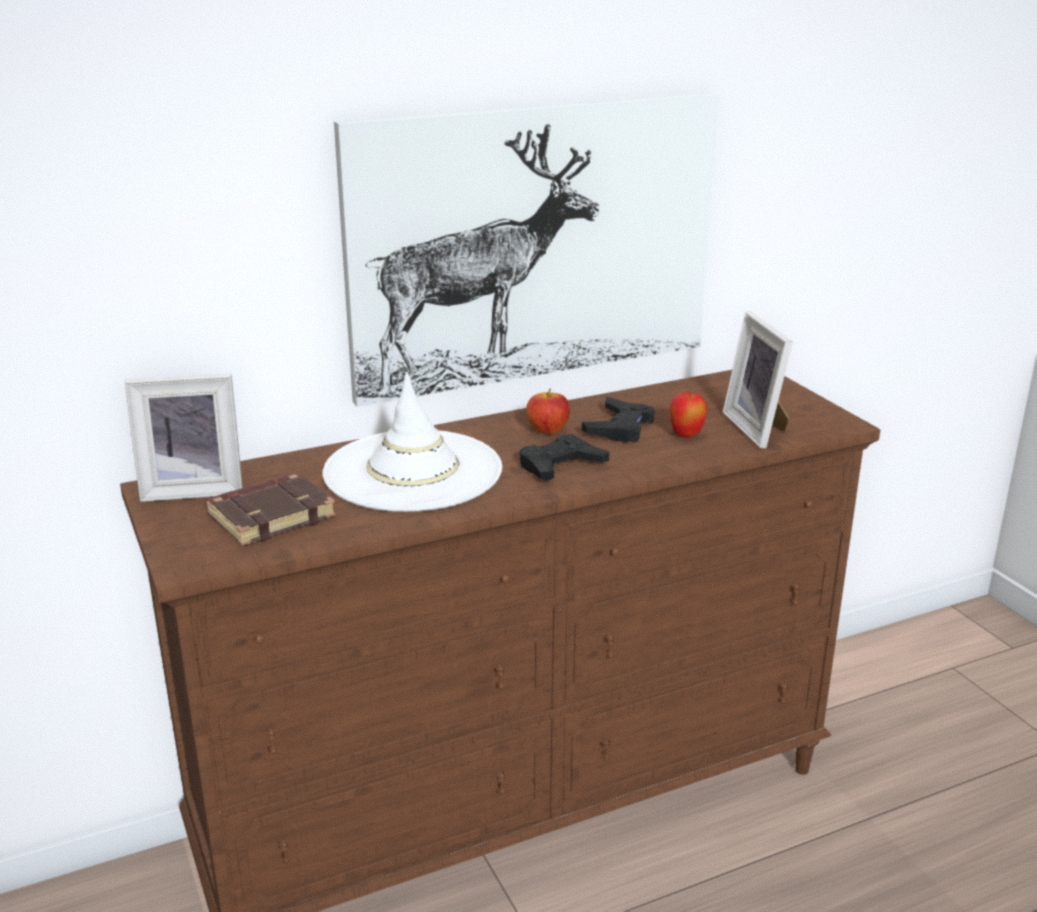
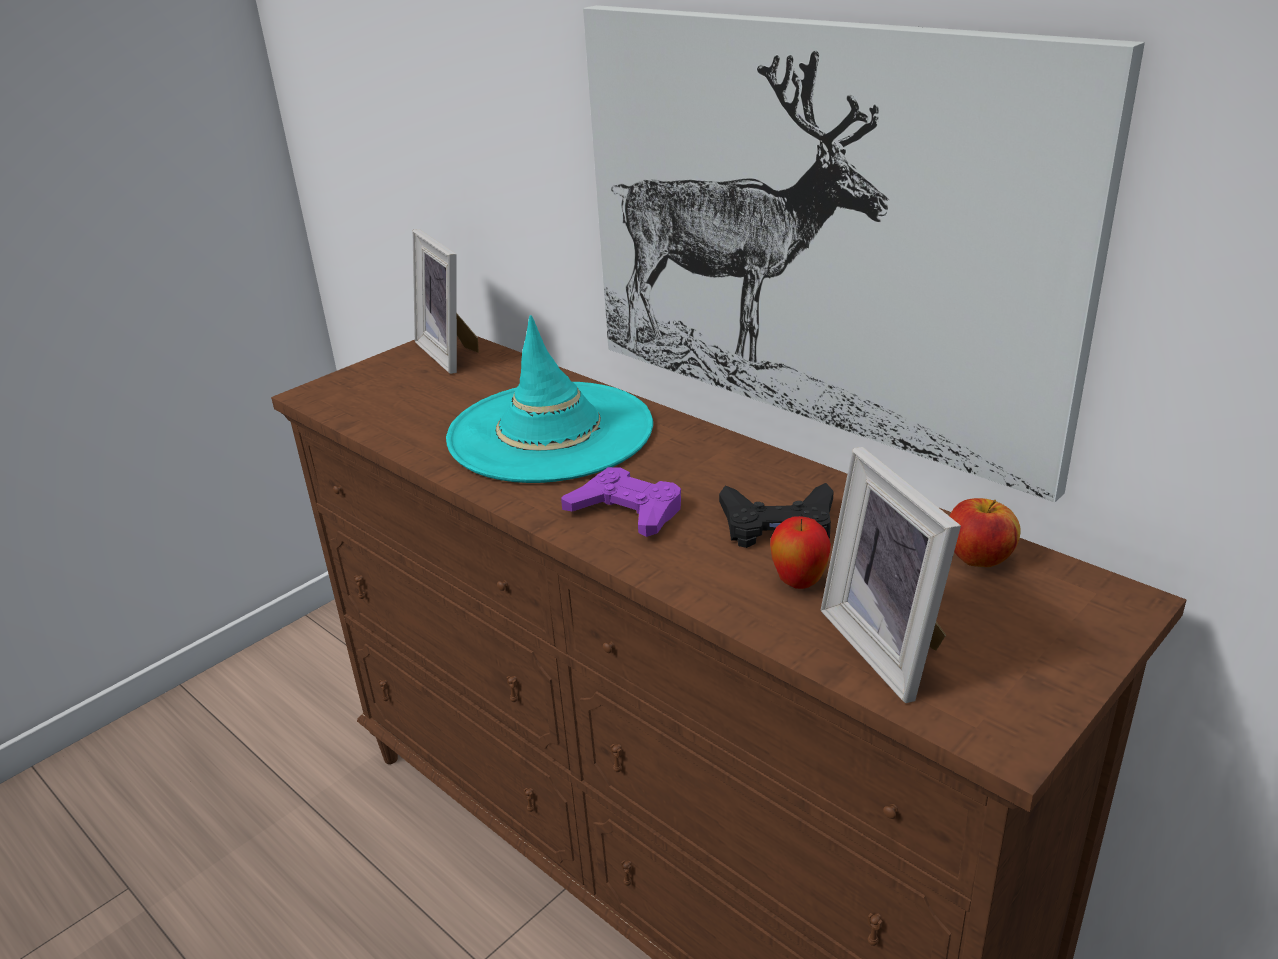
camera: 70 degrees right, 5 degrees up
brown book [205,472,336,546] -> none
white hat [322,372,502,512] -> turquoise hat [446,315,653,483]
black game controller [520,434,609,480] -> purple game controller [561,467,681,537]
apple [526,389,570,435] -> apple moved to [950,498,1020,567]
picture frame [723,311,793,449] -> picture frame turned 75 degrees counterclockwise [821,447,961,703]

